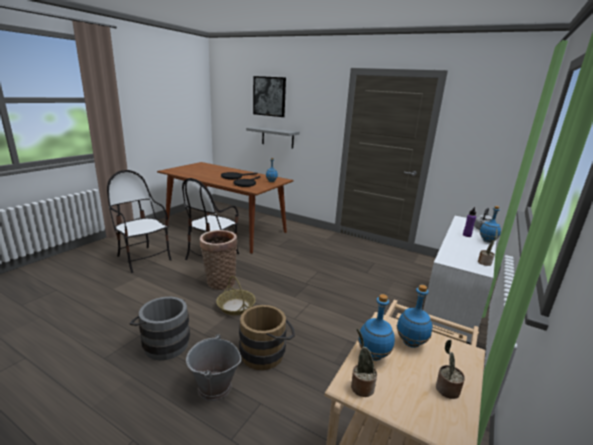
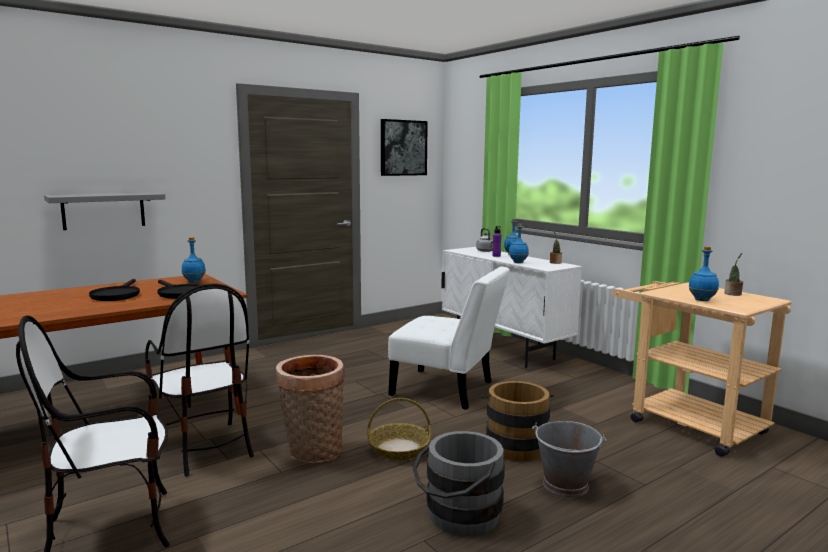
camera: 65 degrees left, 10 degrees down
picture [253,76,286,117] -> picture moved to [381,119,428,176]
potted plant [351,329,377,397] -> none
blue bottle [397,285,432,348] -> blue bottle moved to [509,224,529,263]
none -> white chair [388,266,510,410]

